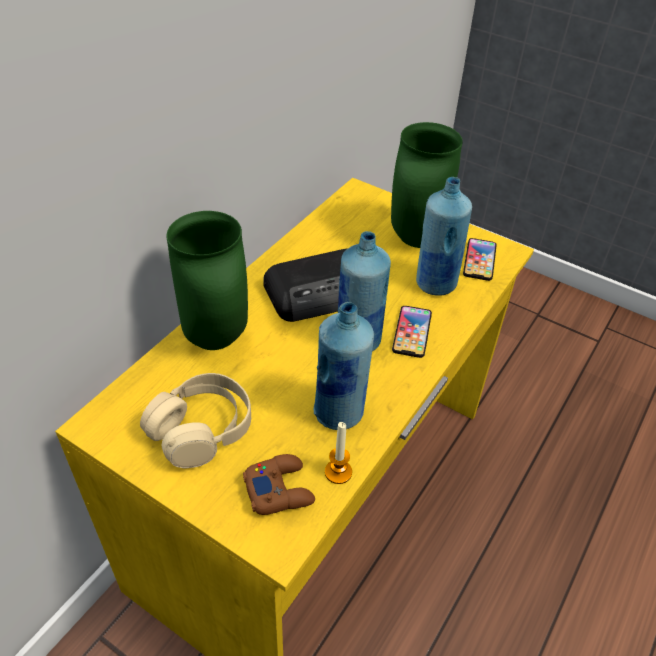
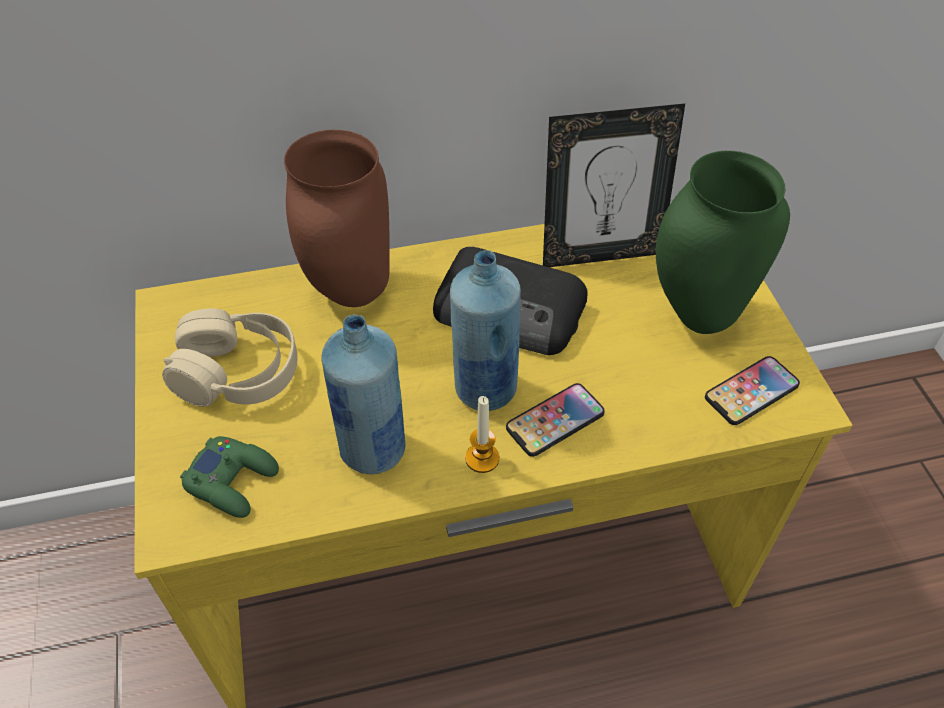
camera: 45 degrees right, 5 degrees up
green vase [167,211,248,350] -> brown vase [284,130,390,307]
brown game controller [243,454,315,515] -> green game controller [180,436,279,518]
candle [325,422,352,484] -> candle moved to [465,396,499,473]
blue bottle [416,177,472,296] -> none
none -> picture frame [543,103,685,267]

